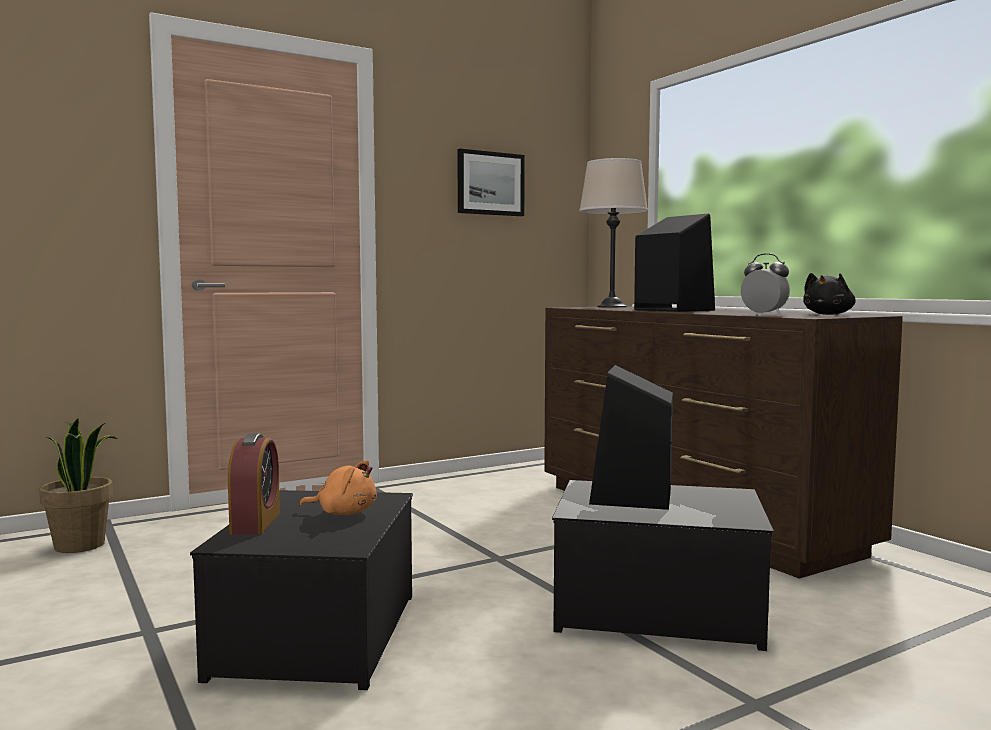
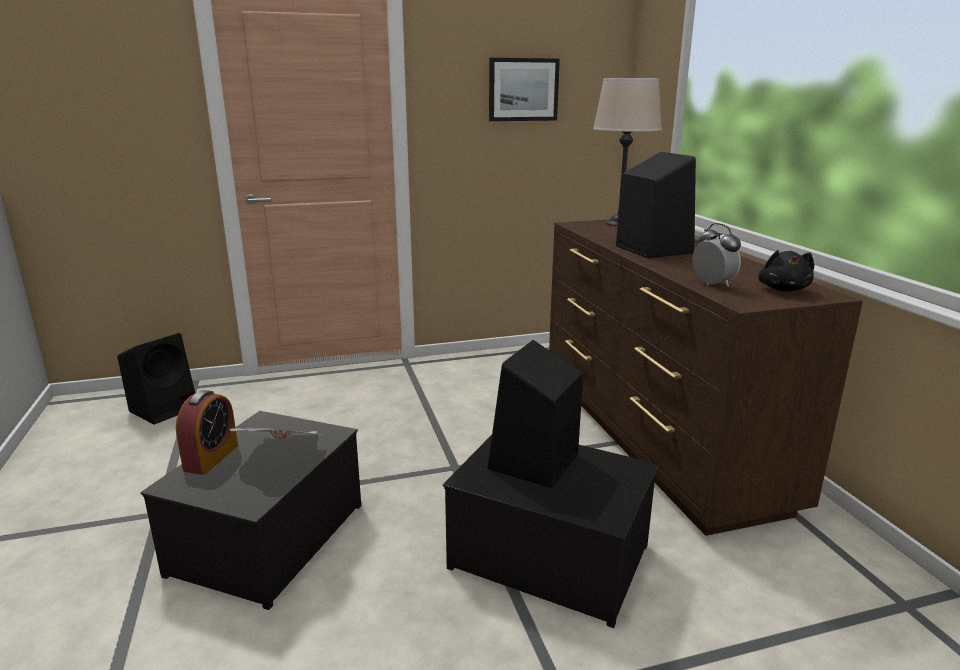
camera: 15 degrees right, 15 degrees up
potted plant [39,418,117,553] -> black speaker [117,333,195,425]
orange plush toy [299,460,377,515] -> newspaper [229,428,323,441]
black plush toy [803,273,856,315] -> black plush toy turned 45 degrees counterclockwise [758,250,814,292]

